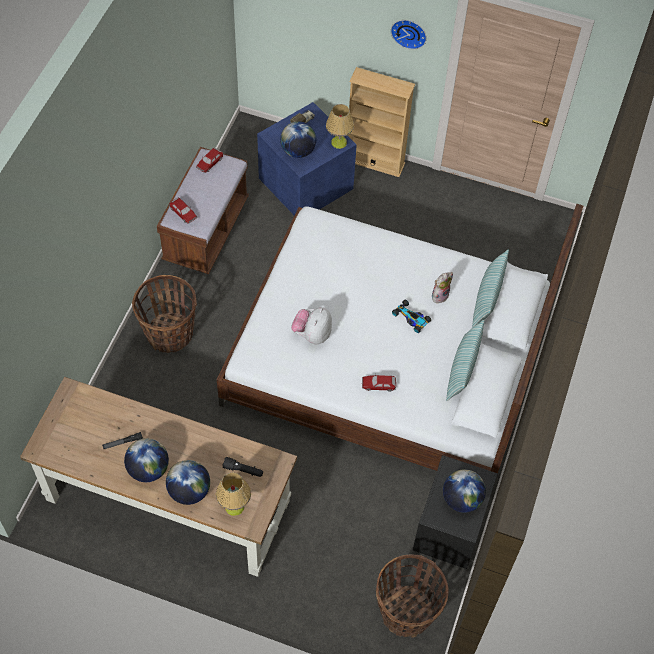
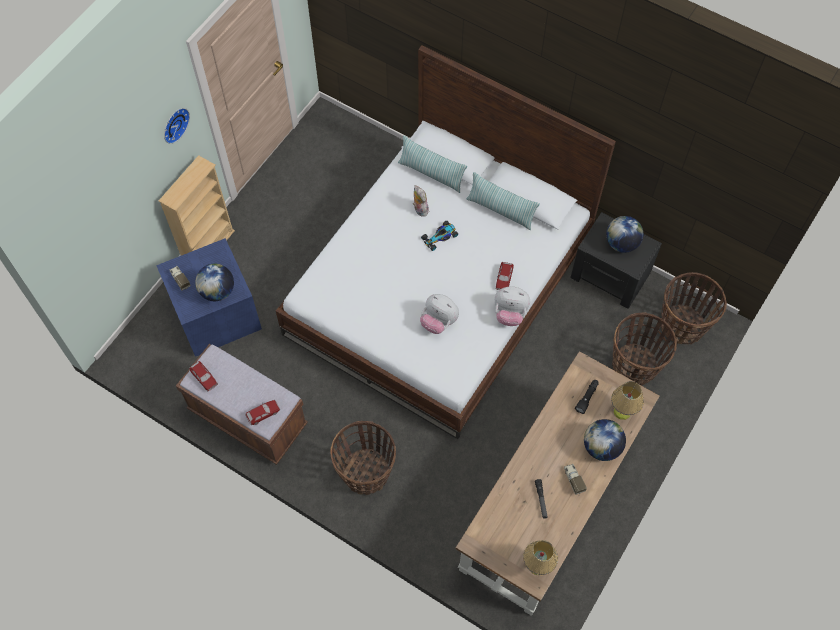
camera: 75 degrees left, 5 degrees up
globe [124,438,169,482] -> toy truck [564,464,587,495]
table lamp [326,104,354,149] -> table lamp moved to [523,540,558,575]
none -> plush toy [495,286,530,326]
none -> basket [612,312,677,386]

